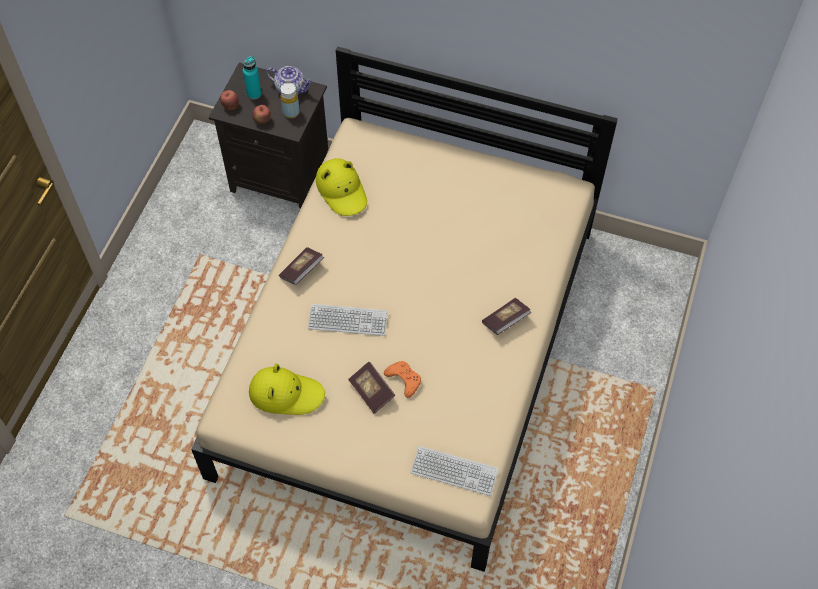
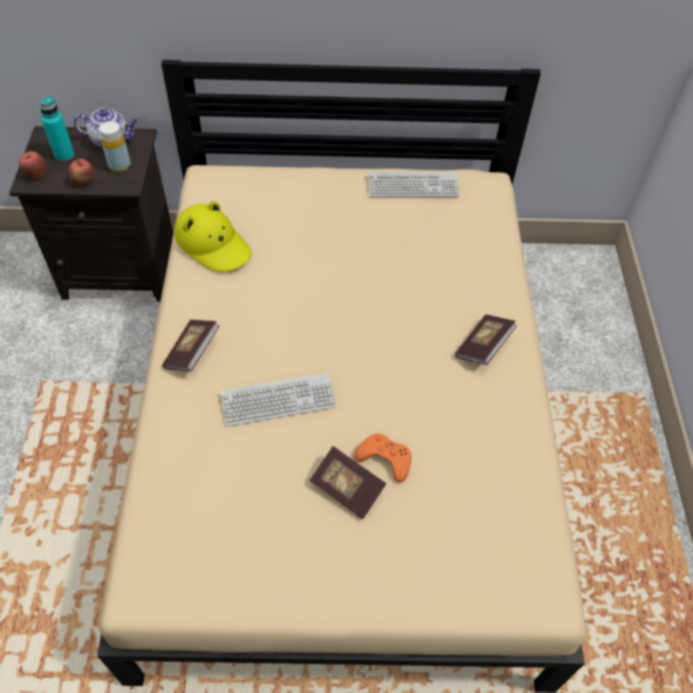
camera: 20 degrees left, 5 degrees down
yellow hat [249,364,325,415] -> none
keyboard [410,446,499,496] -> keyboard moved to [368,172,459,197]

